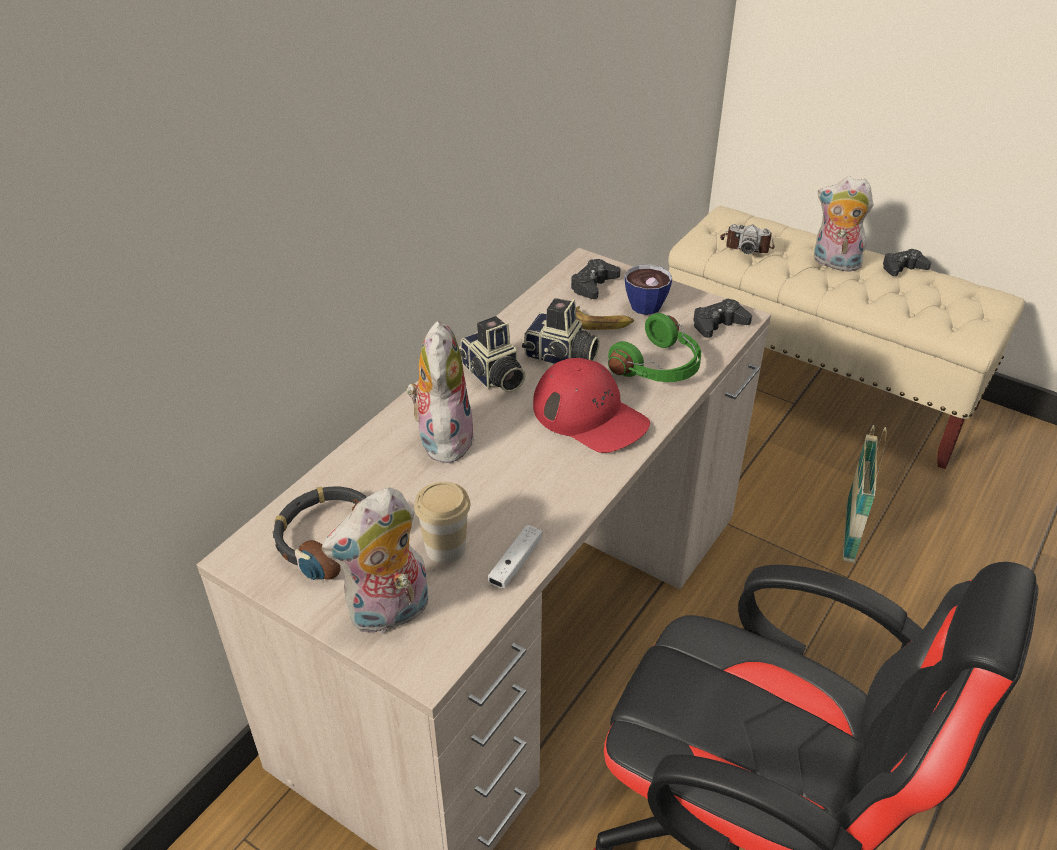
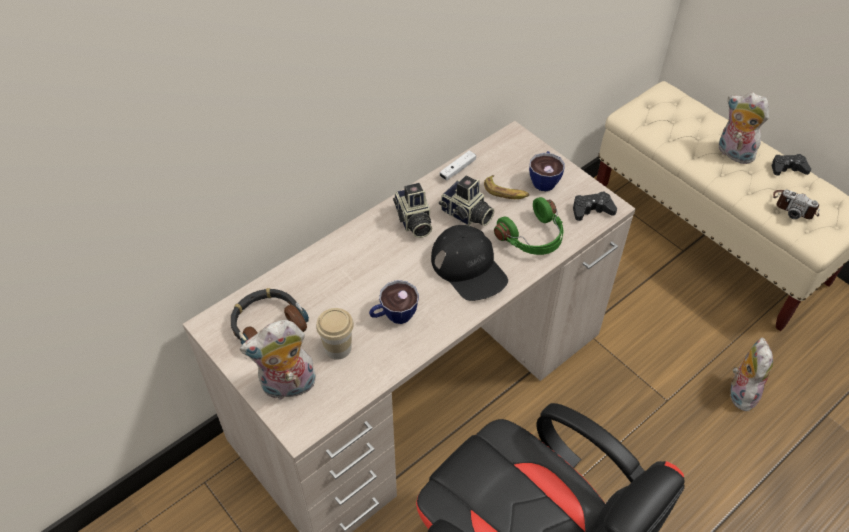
camera: 15 degrees right, 10 degrees up
plush toy [407,321,474,463] -> plush toy moved to [730,337,773,411]
white game controller [488,525,542,588] -> white game controller moved to [439,151,476,180]
red cap [533,358,650,453] -> black cap [431,225,508,301]
black game controller [570,259,621,299] -> none
camera [720,224,775,254] -> camera moved to [773,190,820,219]
basket [842,425,886,563] -> none
none -> cup [369,280,419,324]

